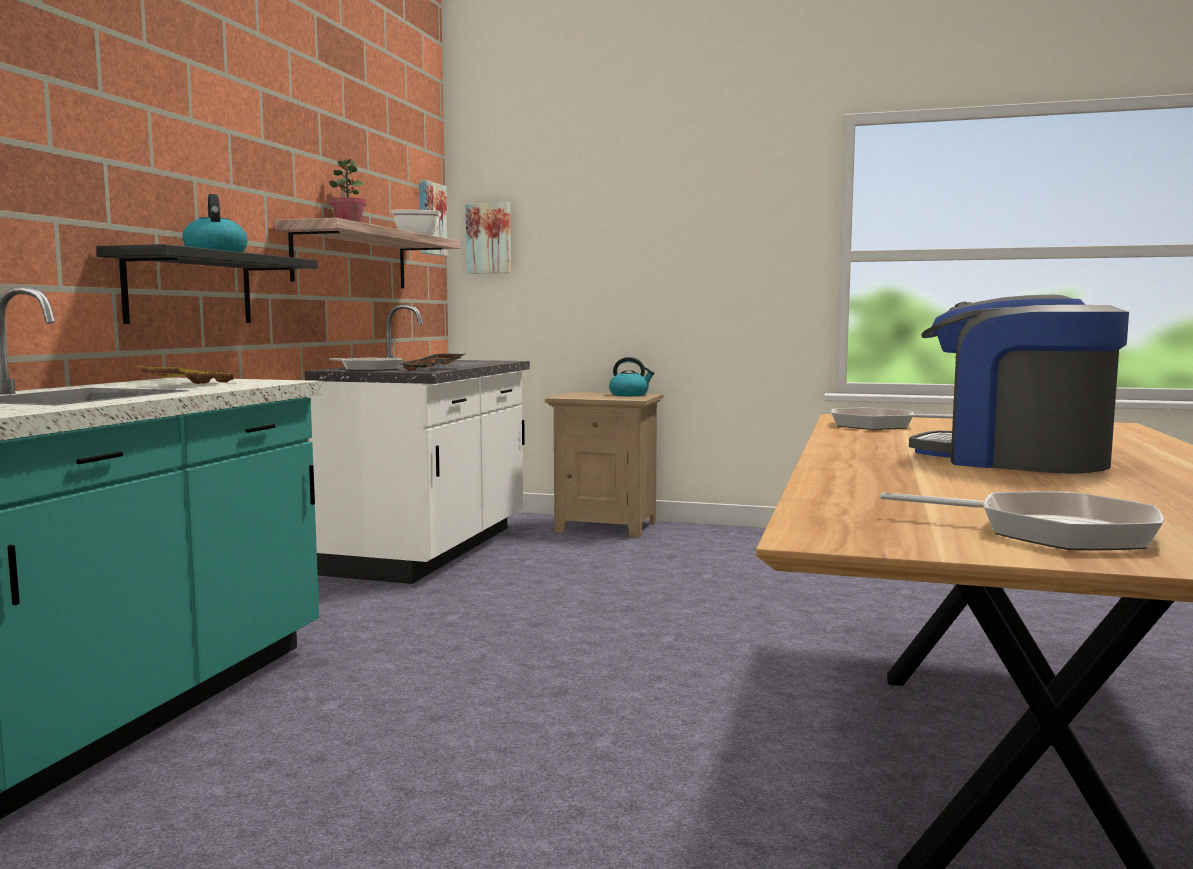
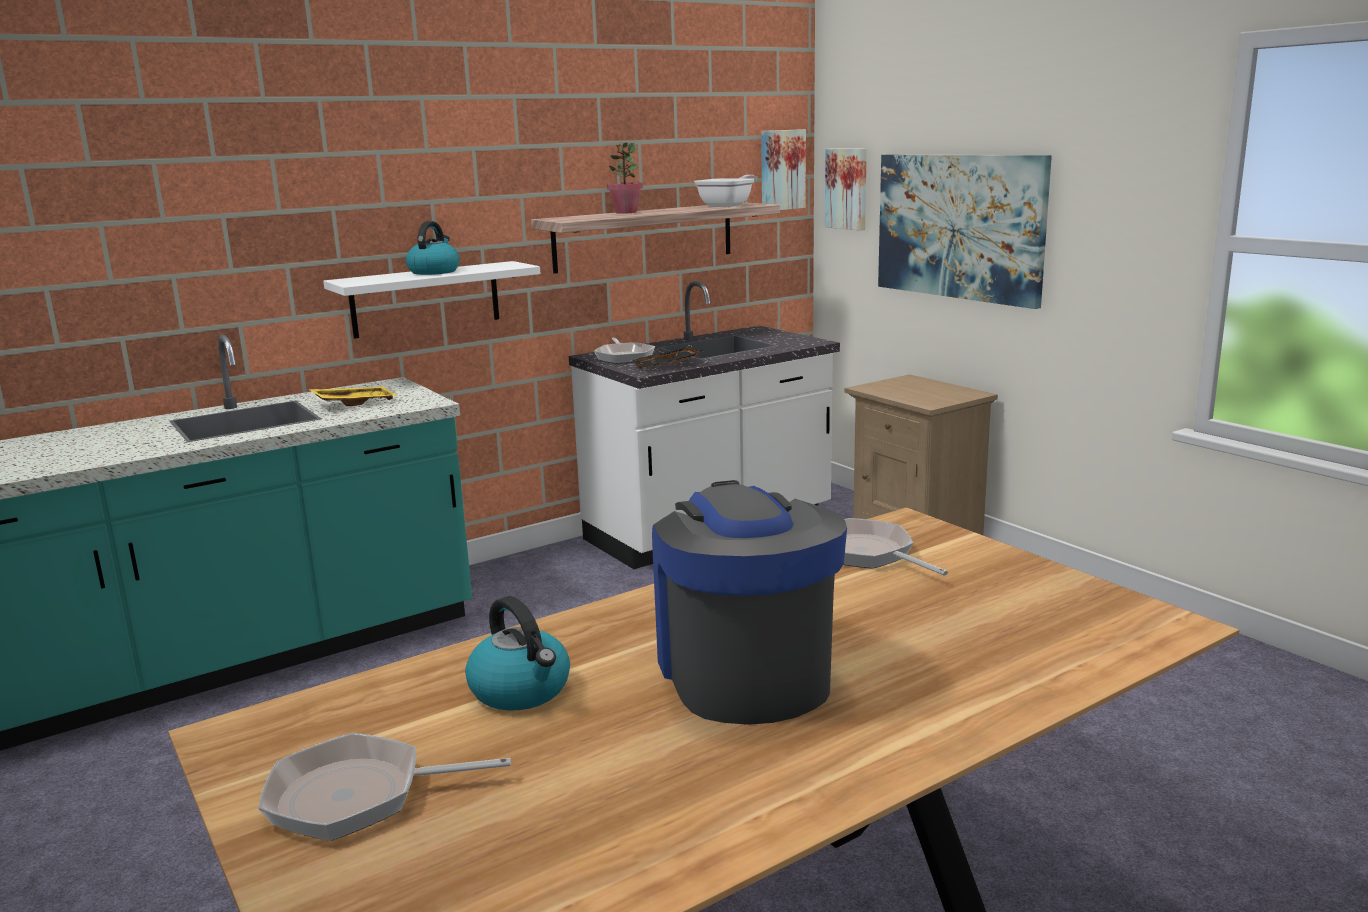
camera: 40 degrees right, 10 degrees up
black shelf [96,244,318,324] -> white shelf [323,261,540,339]
kettle [609,357,655,396] -> kettle moved to [465,596,570,711]
frying pan [881,491,1164,550] -> frying pan turned 105 degrees clockwise [258,733,511,841]
none -> picture [878,155,1052,309]

